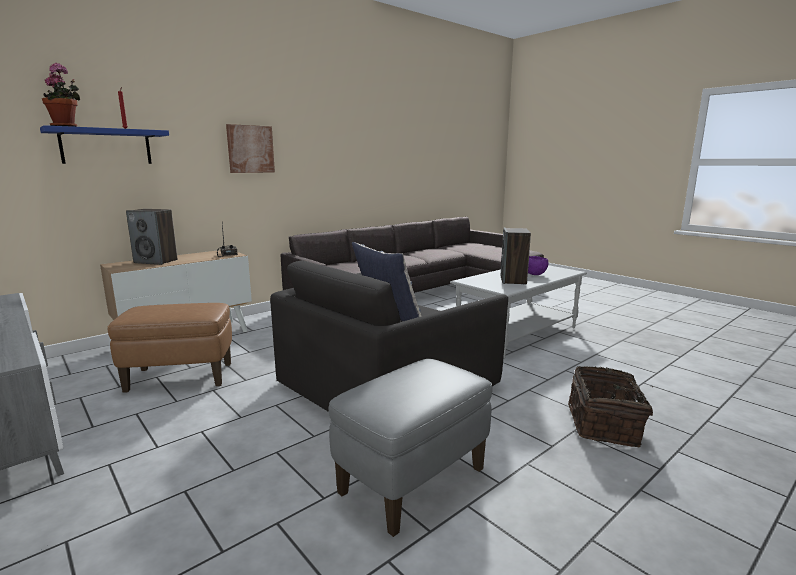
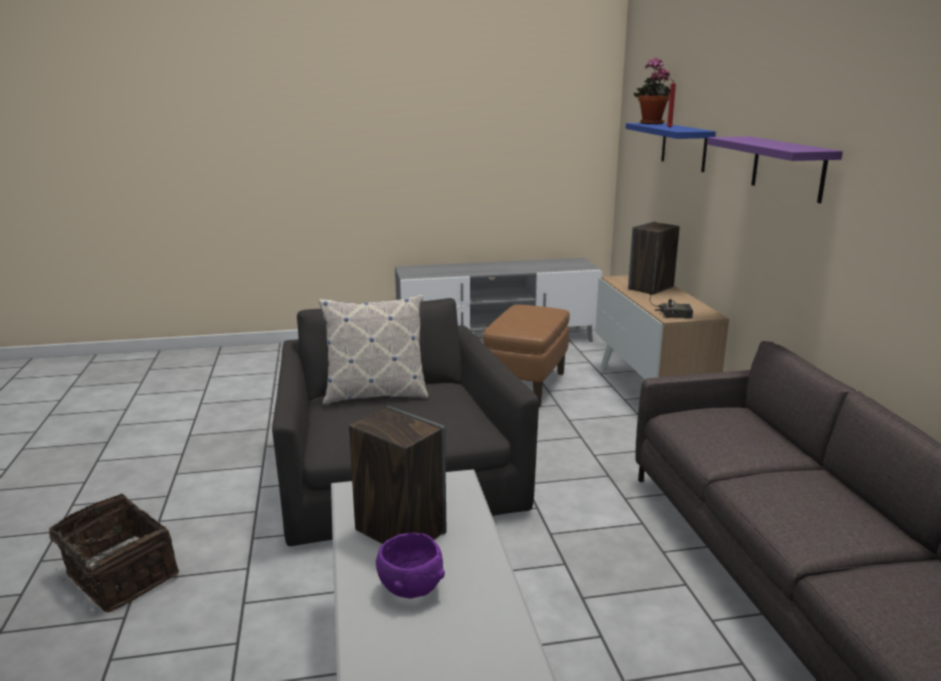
camera: 120 degrees right, 5 degrees up
picture [226,124,275,173] -> purple shelf [707,136,843,203]
grey ottoman [329,359,492,537] -> none

